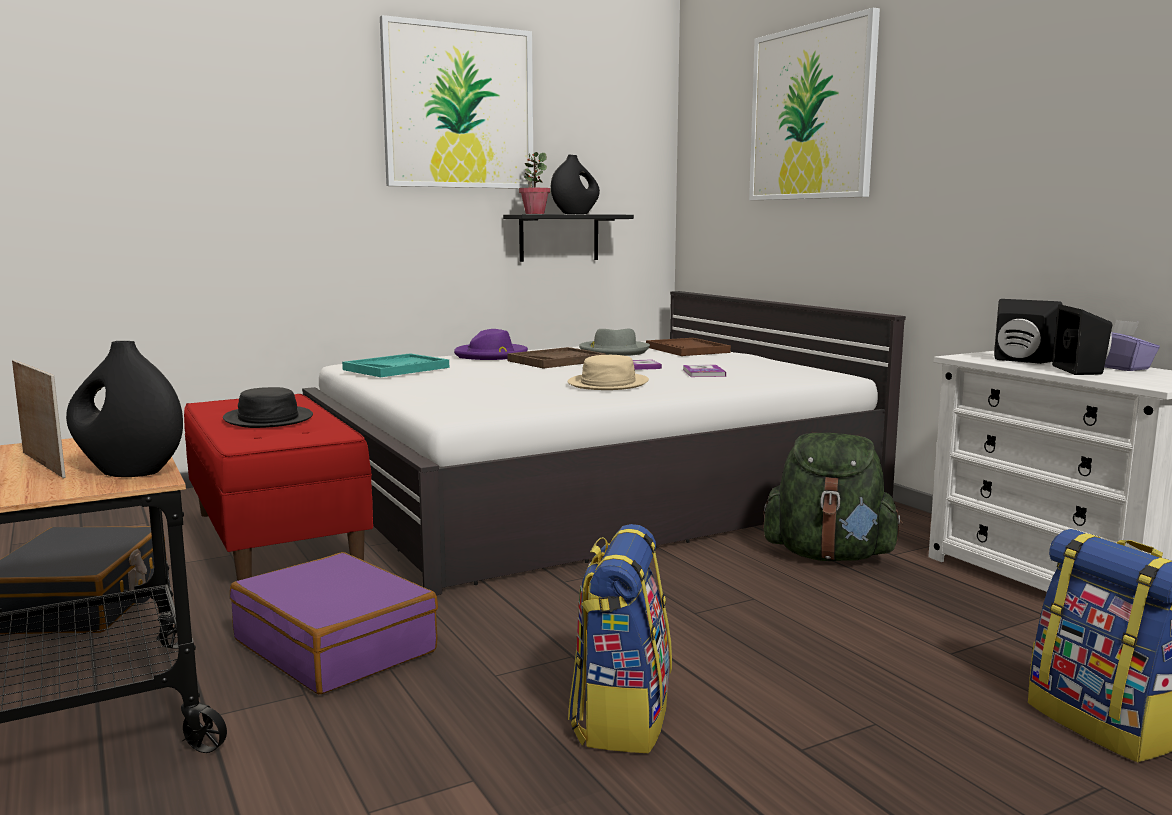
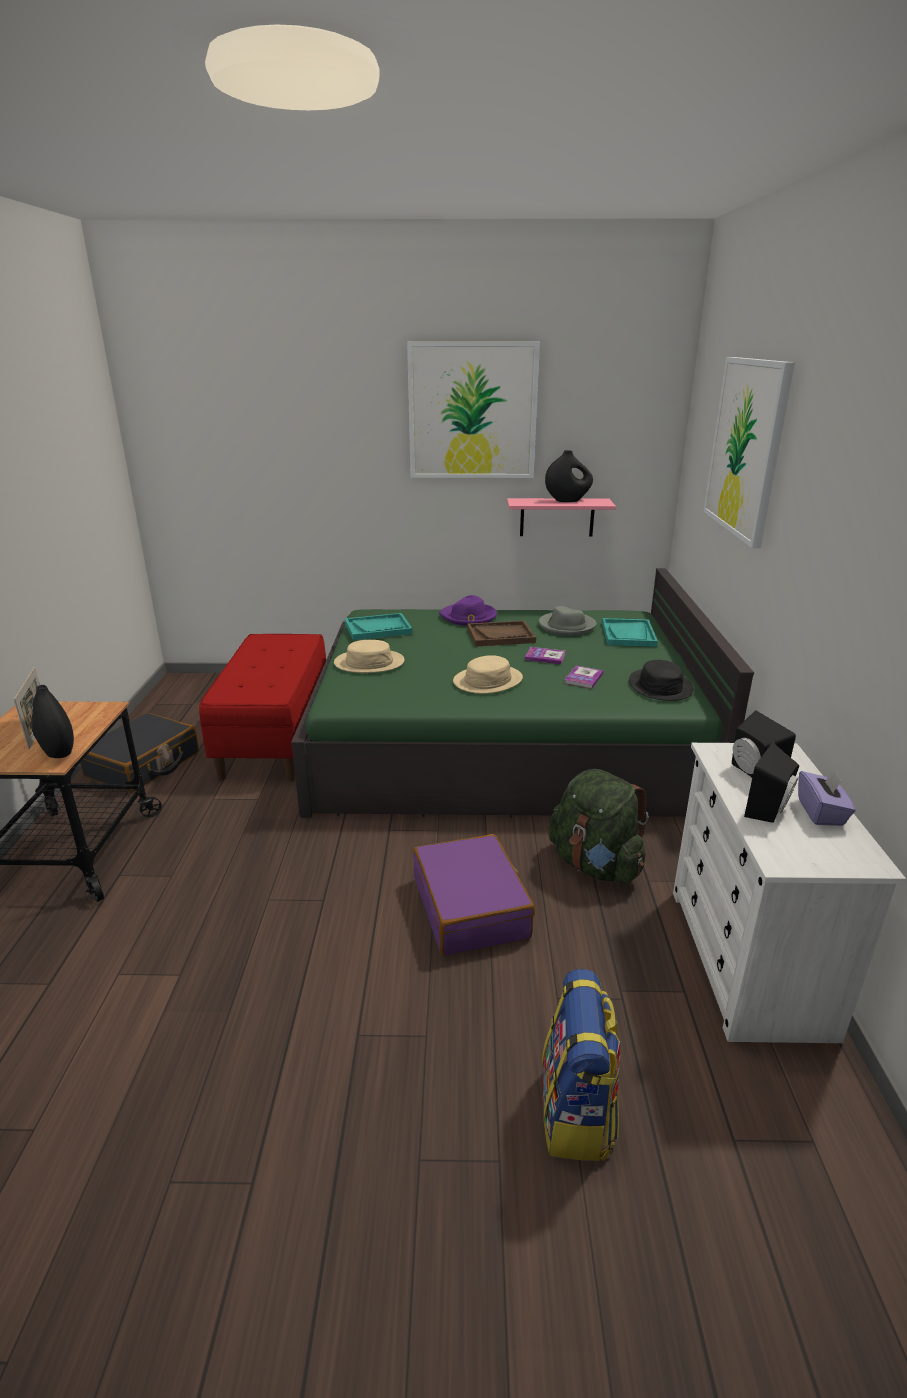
camera: 30 degrees right, 15 degrees up
black hat [223,387,313,428] -> black hat moved to [629,660,694,701]
purple suitcase [230,552,438,694] -> purple suitcase moved to [413,834,535,956]
white bed [302,291,906,595] -> green bed [291,568,754,818]
black shelf [503,214,634,262] -> pink shelf [507,498,616,537]
potted plant [519,152,550,214] -> none
backpack [568,524,672,753] -> none
brown tray [646,338,731,356] -> turquoise tray [602,618,658,647]
none -> beige hat [334,640,405,673]

